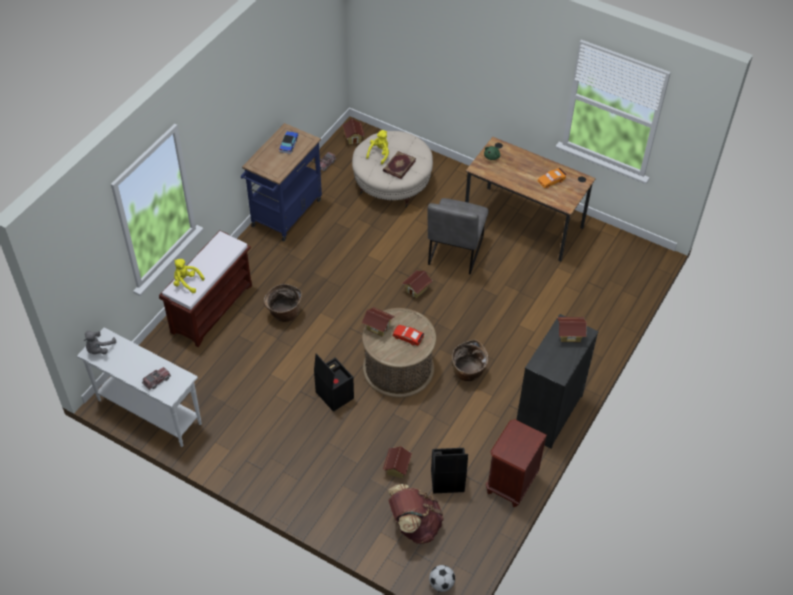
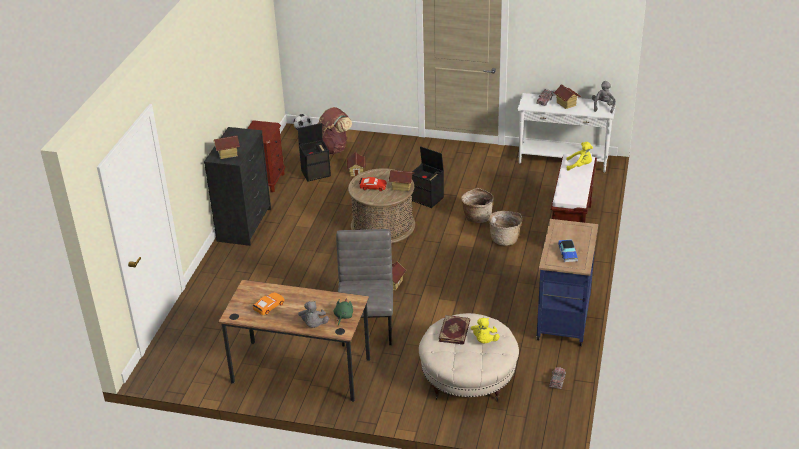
camera: 165 degrees right, 15 degrees down
toy house [343,119,365,144] -> toy house moved to [553,84,581,109]
basket [452,340,488,381] -> basket moved to [461,188,493,223]
none -> grey plush toy [298,301,329,328]

